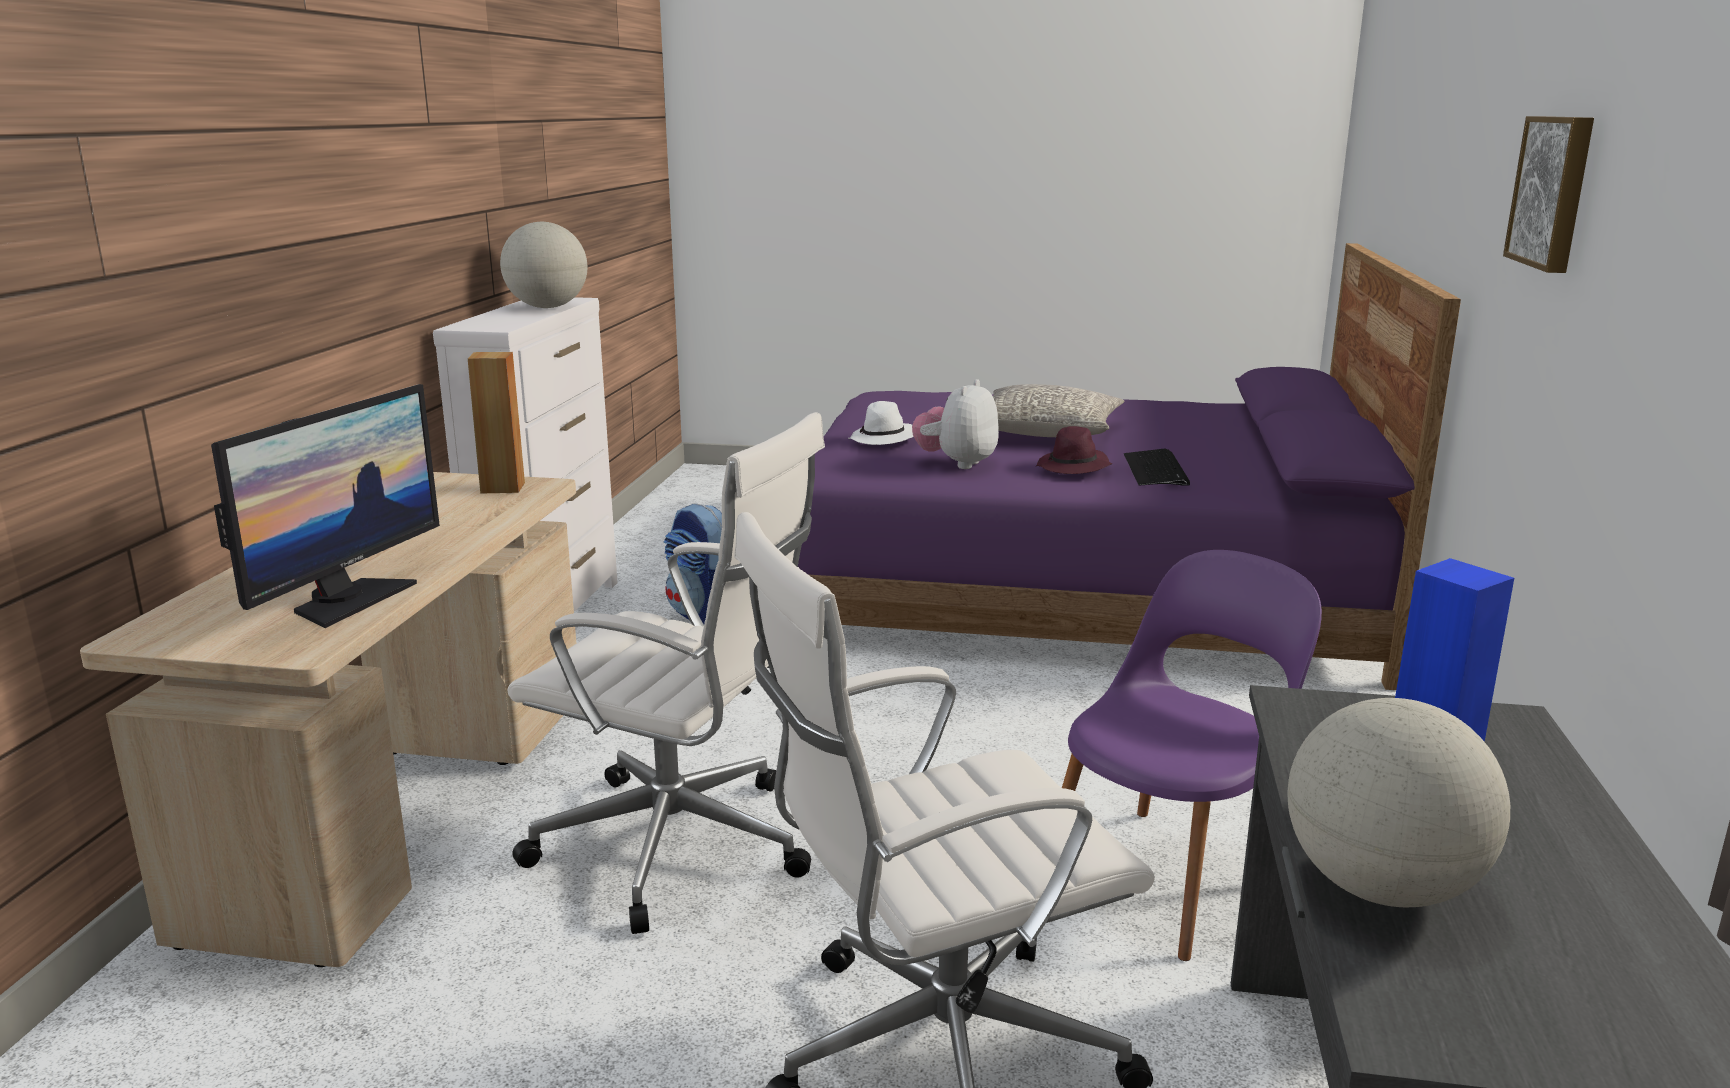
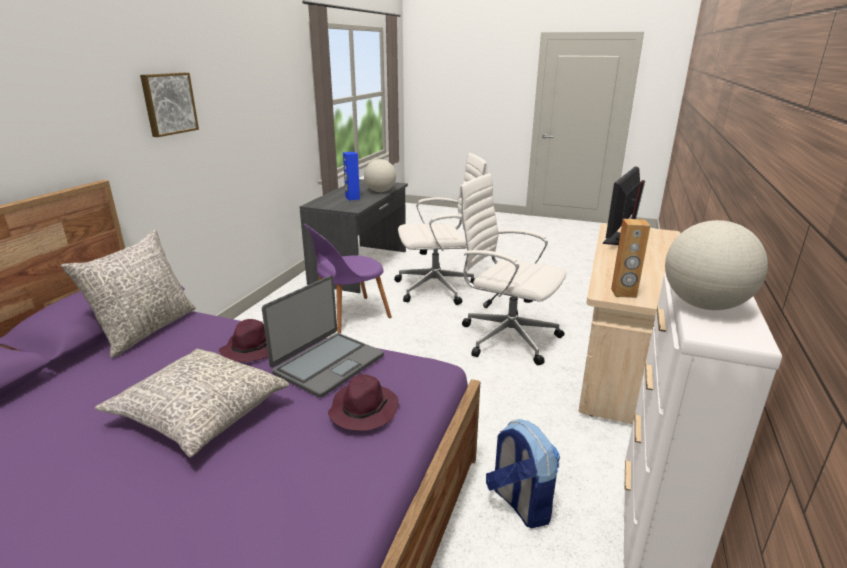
camera: 170 degrees left, 5 degrees up
white hat [848,401,914,445] -> purple hat [328,374,399,431]
plush toy [912,379,999,469] -> laptop [262,275,384,398]
keyboard [1124,449,1190,486] -> none
none -> grey pillow [61,230,196,358]

